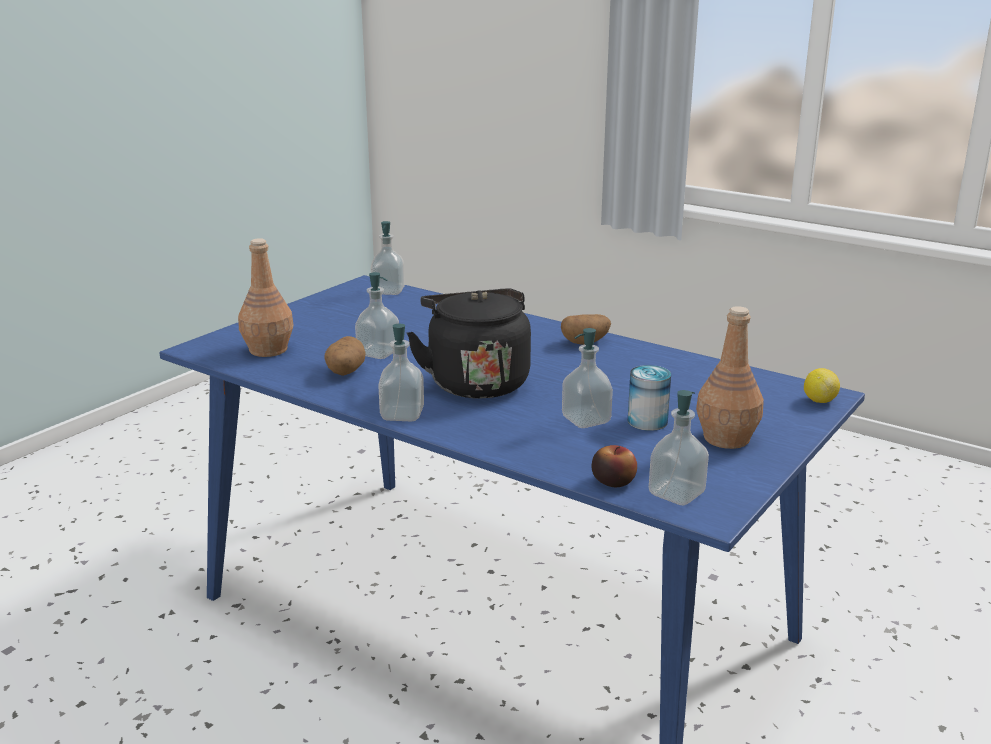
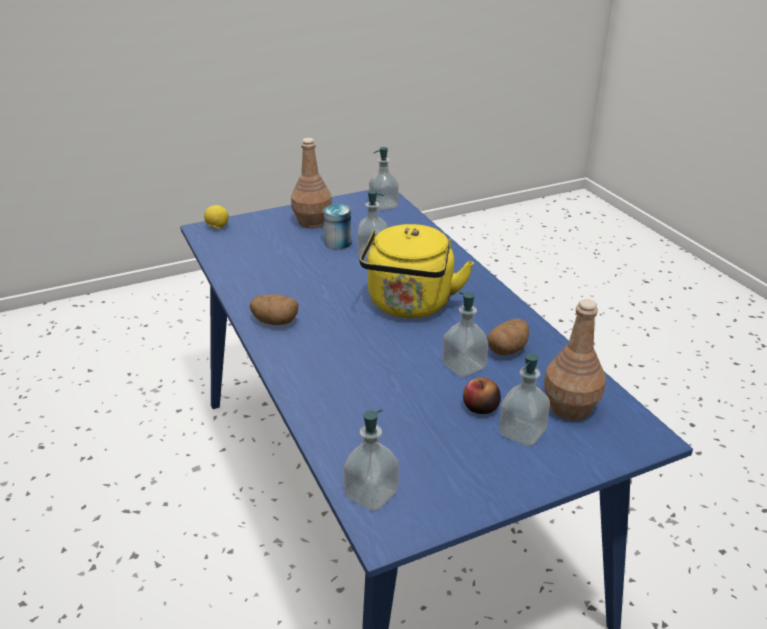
camera: 150 degrees left, 10 degrees up
soap dispenser [378,324,424,422] -> soap dispenser moved to [499,353,550,446]
black kettle [407,288,531,399] -> yellow kettle [359,224,474,318]
apple [591,445,637,487] -> apple moved to [463,378,501,414]

